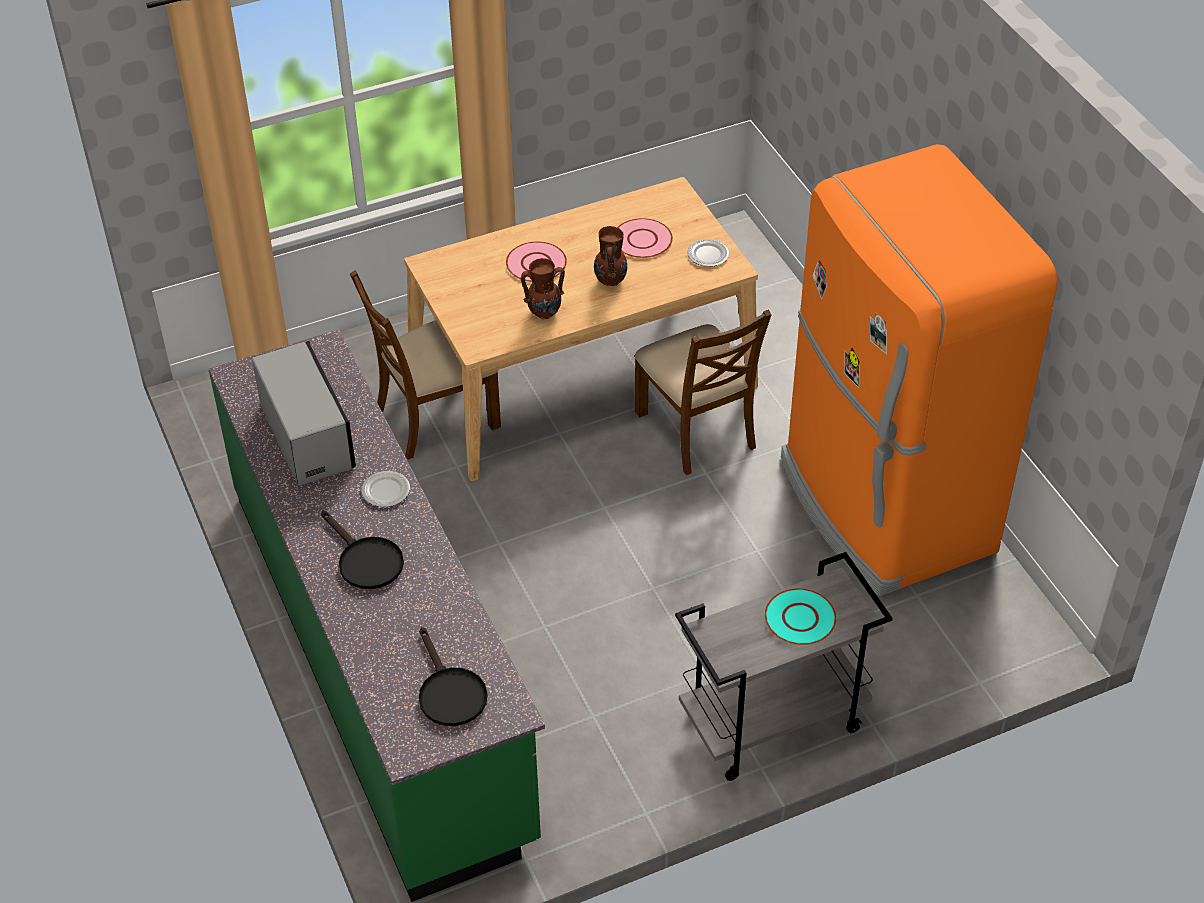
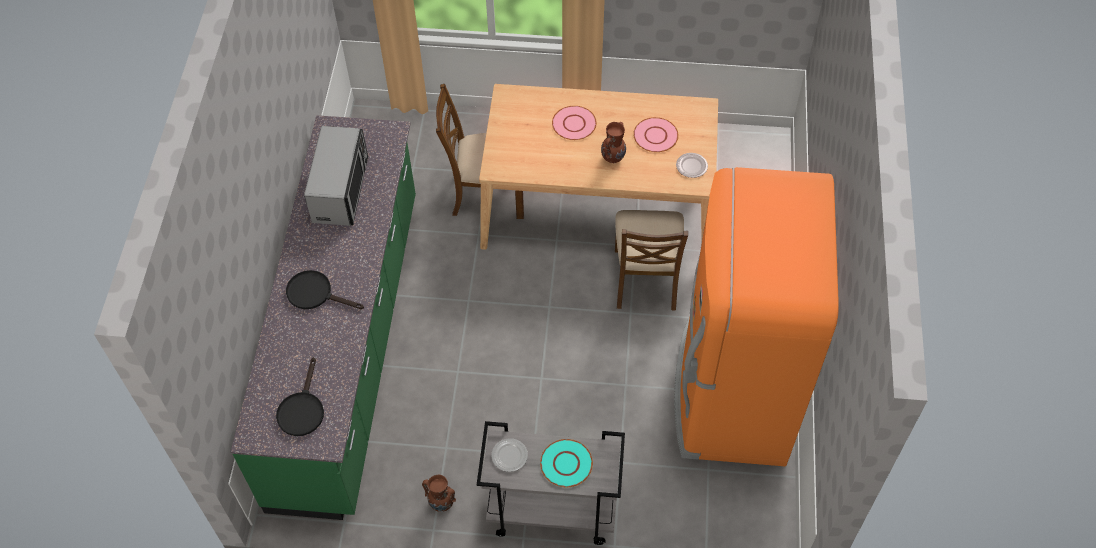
camera: 30 degrees right, 10 degrees up
black frying pan [321,510,404,589] -> black frying pan turned 120 degrees clockwise [286,270,364,309]
plate [362,471,410,507] -> plate moved to [492,438,528,472]
brown vase [521,258,565,319] -> brown vase moved to [422,475,456,512]

